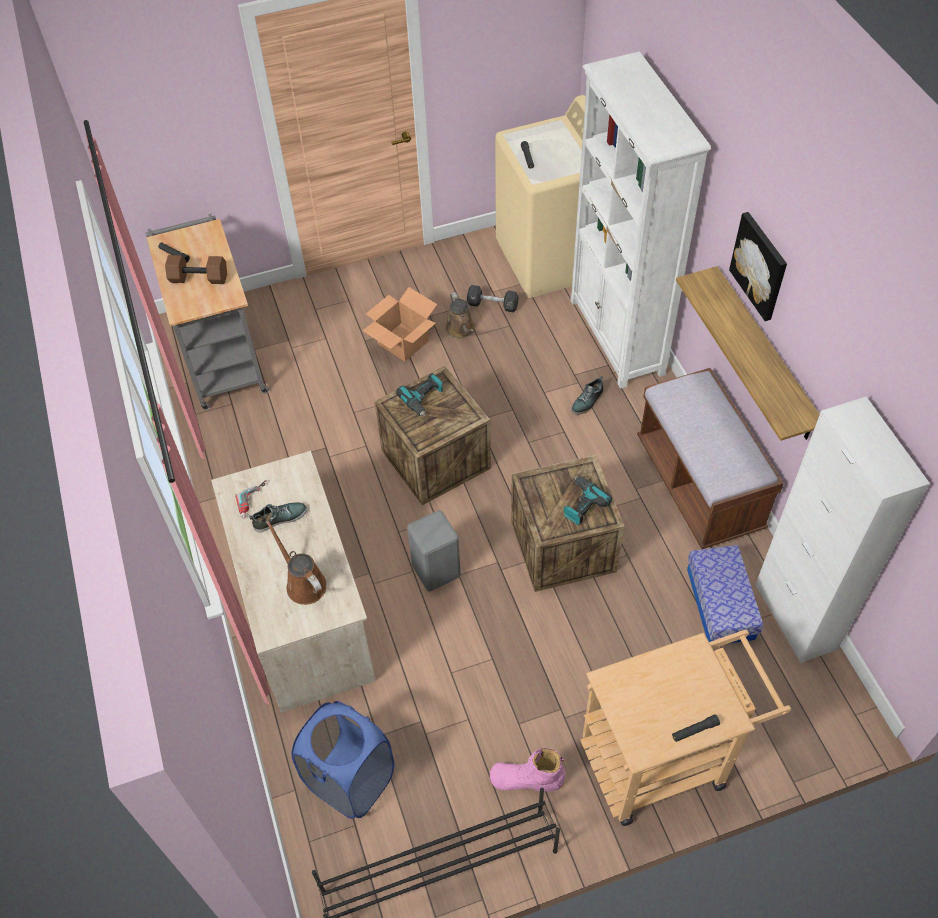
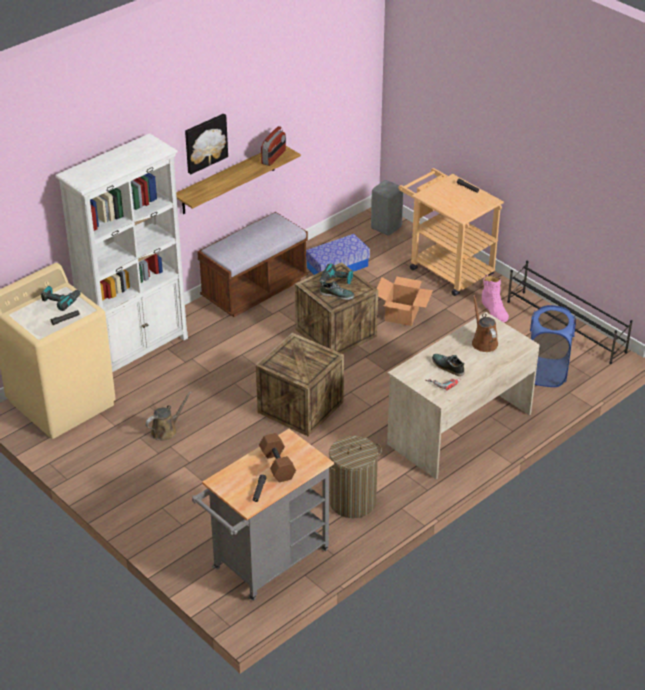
camera: 115 degrees left, 15 degrees down
brown watering can [266,521,326,605] -> brown watering can turned 135 degrees clockwise [472,295,498,352]
cardboard box [362,287,437,361] -> cardboard box moved to [376,277,433,326]
power drill [396,373,443,416] -> power drill moved to [41,286,81,311]
grey stool [407,510,461,591] -> grey stool moved to [371,180,403,236]
black dumbbell [467,285,519,313] -> none
shoe [571,376,603,415] -> shoe moved to [320,281,354,300]
white cabinet [755,397,930,663] -> none
none -> radio [261,126,286,166]
none -> laundry basket [329,436,382,518]

